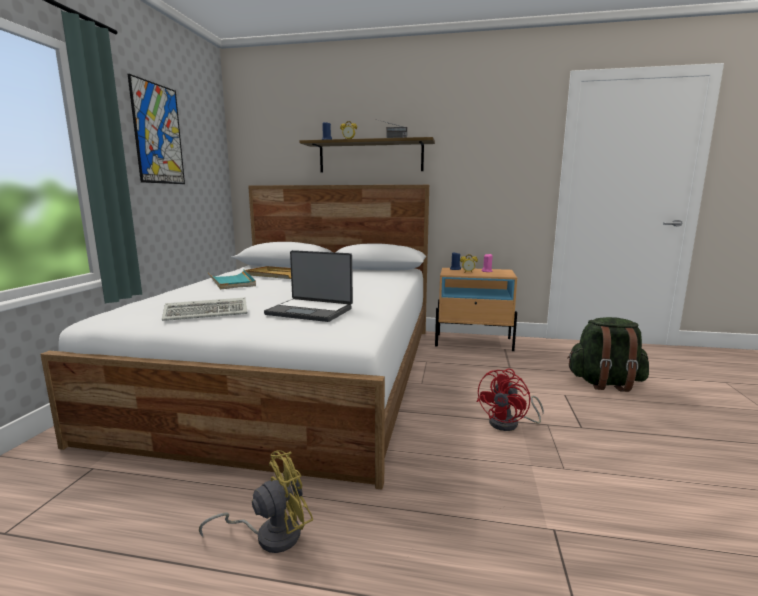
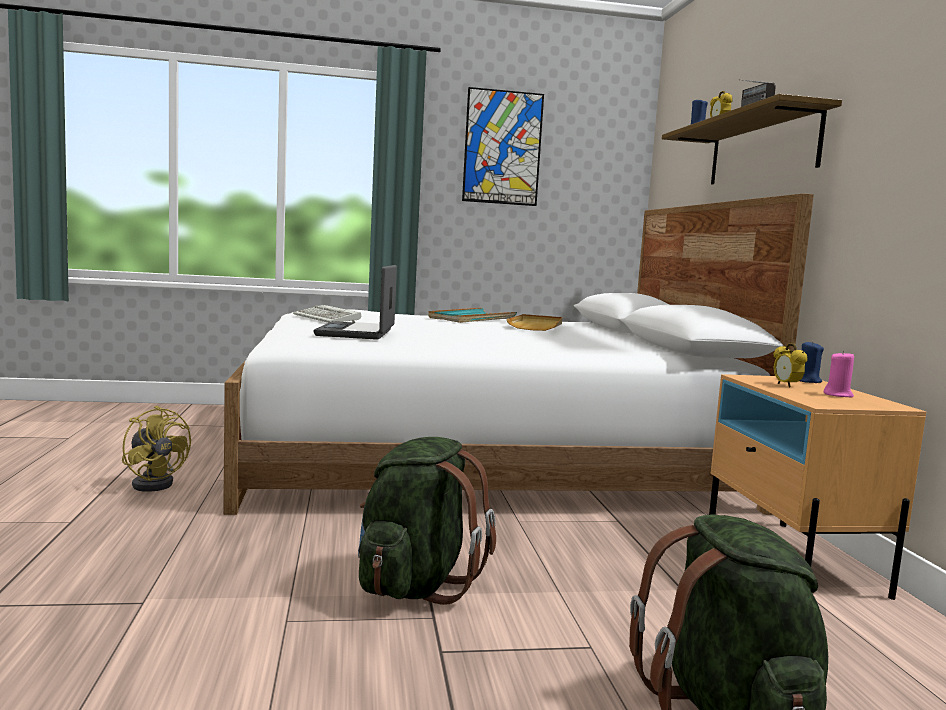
camera: 70 degrees right, 5 degrees down
red fan [476,368,544,431] -> green backpack [358,437,496,605]

